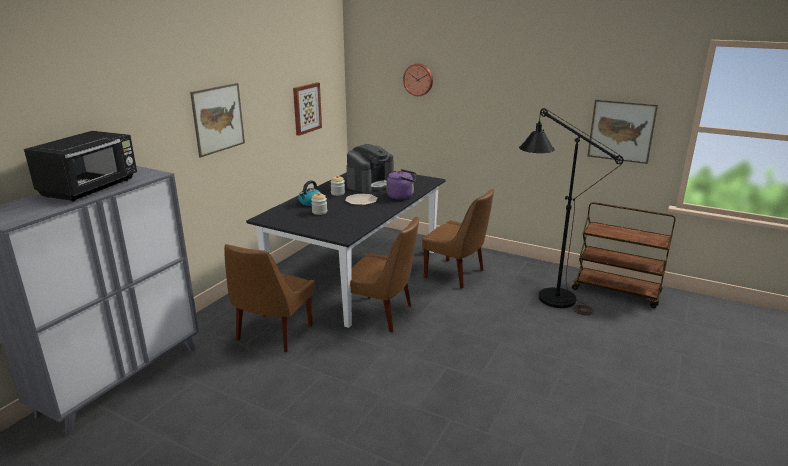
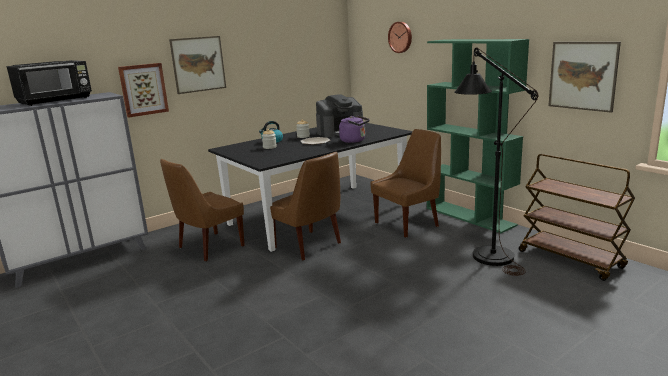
camera: 25 degrees right, 5 degrees down
picture [293,83,322,136] -> picture moved to [118,63,169,118]
brown chair [422,189,494,289] -> brown chair turned 90 degrees counterclockwise [370,129,441,238]
none -> green bookcase [427,39,529,233]

